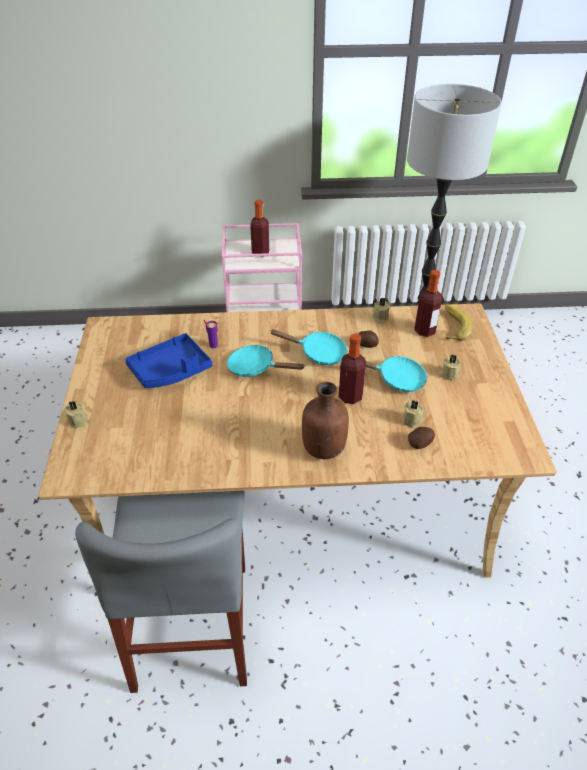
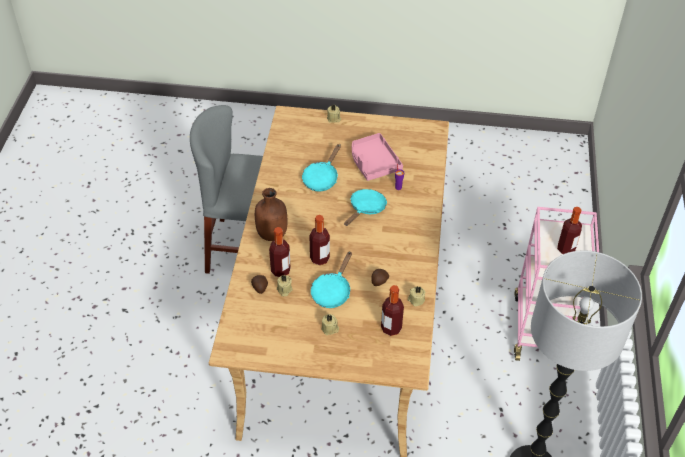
camera: 100 degrees right, 5 degrees up
blue tray [125,333,212,388] -> pink tray [352,133,403,181]
turquoise frying pan [270,329,347,365] -> turquoise frying pan moved to [302,144,341,192]
banana [445,305,473,341] -> none
none -> bottle [269,227,291,277]

